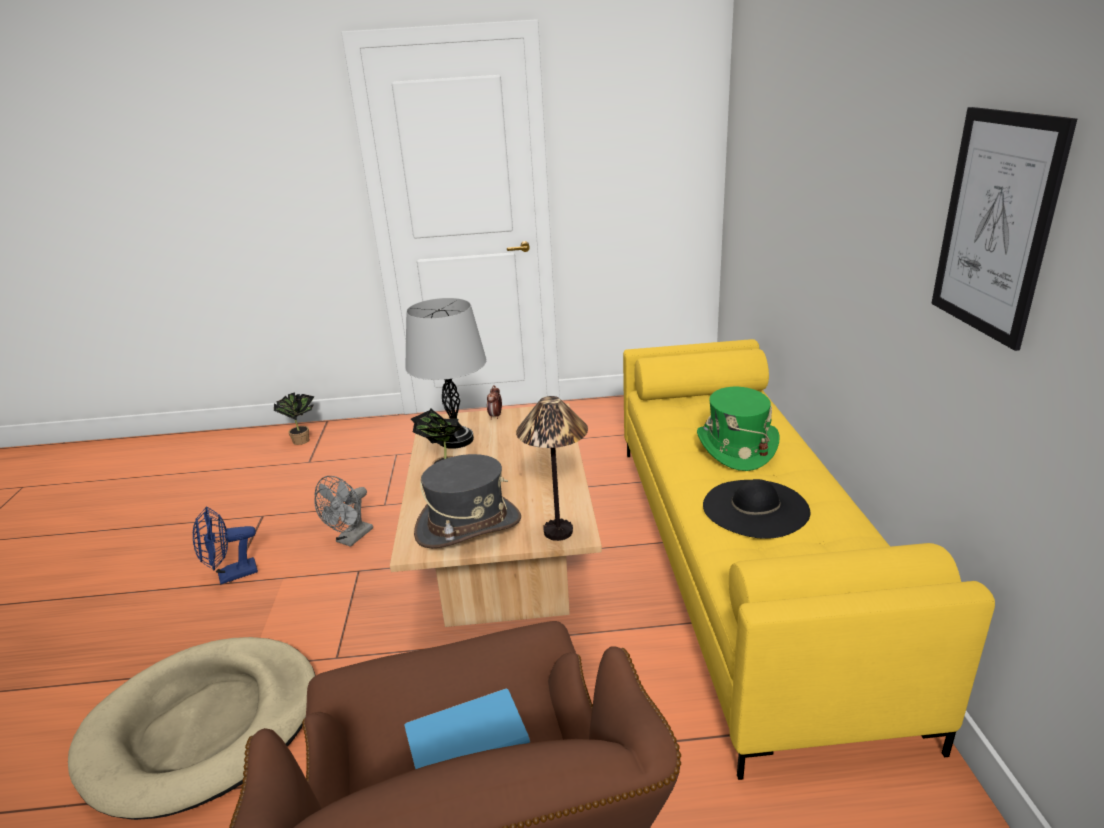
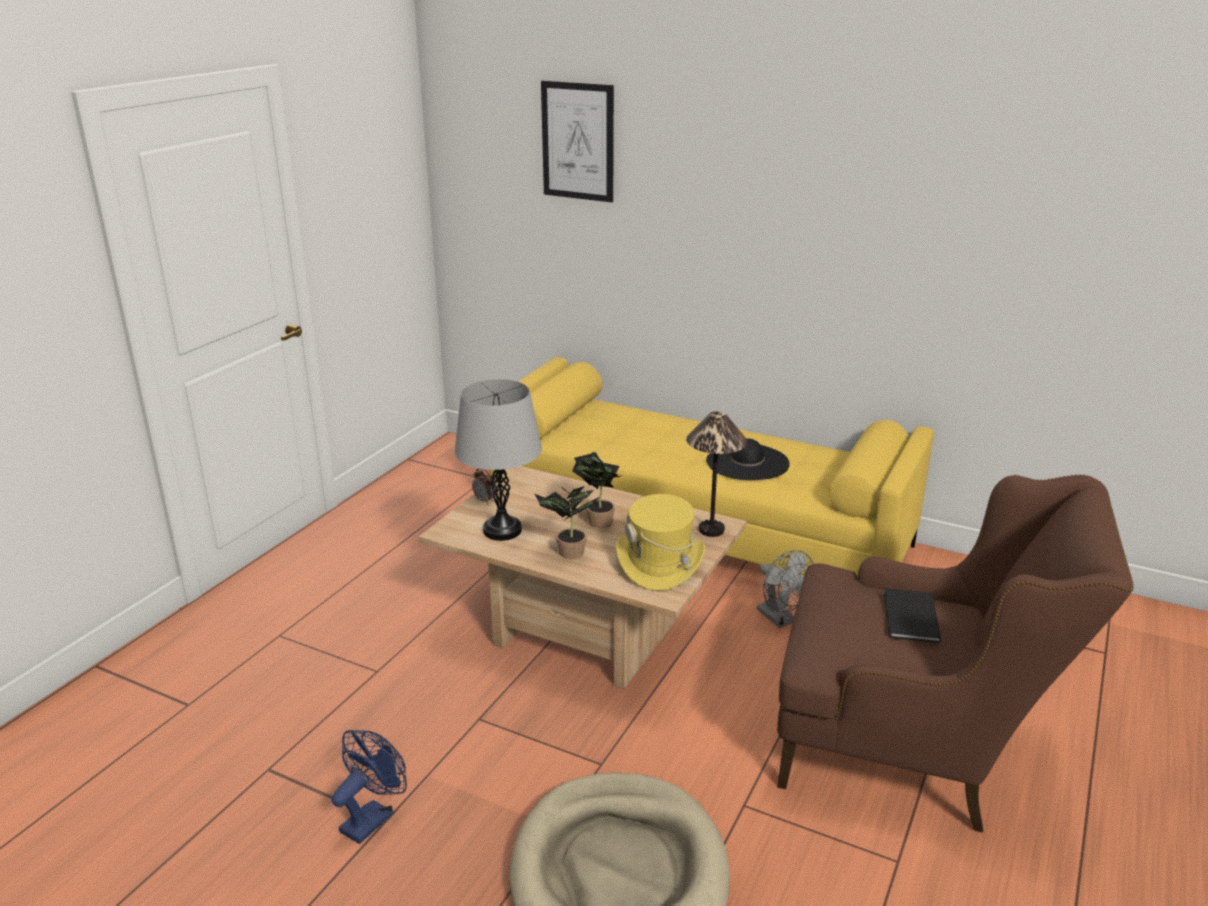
camera: 60 degrees left, 0 degrees up
blue fan [193,507,258,585] -> blue fan turned 150 degrees counterclockwise [331,730,407,844]
potted plant [274,392,315,445] -> potted plant moved to [572,452,620,528]
grey fan [314,476,373,547] -> grey fan moved to [757,550,814,628]
blue book [404,689,530,769] -> black book [884,588,941,643]
grey hat [414,454,521,548] -> yellow hat [616,494,705,591]
green hat [697,387,779,471] -> none
picture [931,107,1077,351] -> picture moved to [541,81,614,202]

